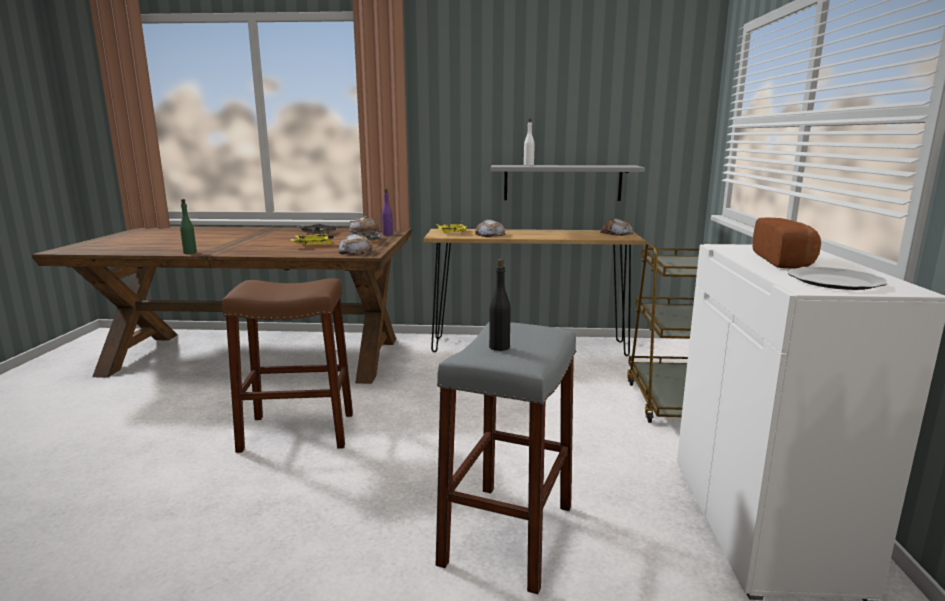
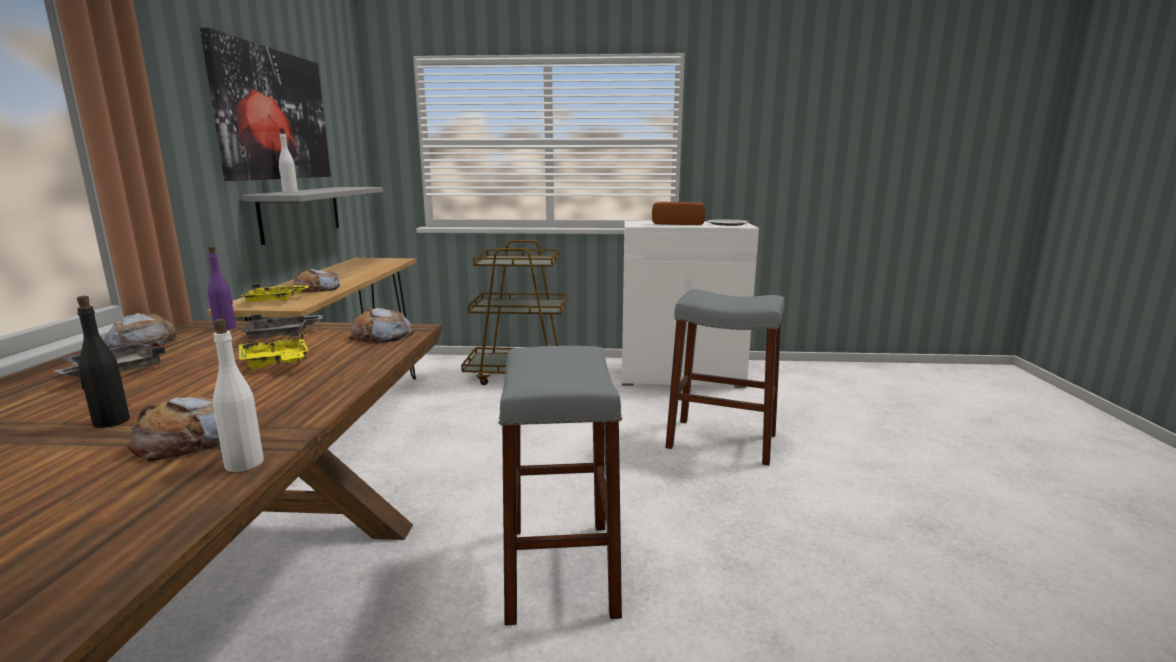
camera: 90 degrees left, 0 degrees up
green bottle [180,199,197,254] -> white bottle [213,319,264,472]
brown stool [222,278,353,453] -> grey stool [499,346,622,626]
black bottle [489,259,511,351] -> black bottle moved to [77,296,130,428]
bread [600,219,633,236] -> bread moved to [128,395,220,461]
none -> picture [200,28,331,181]

